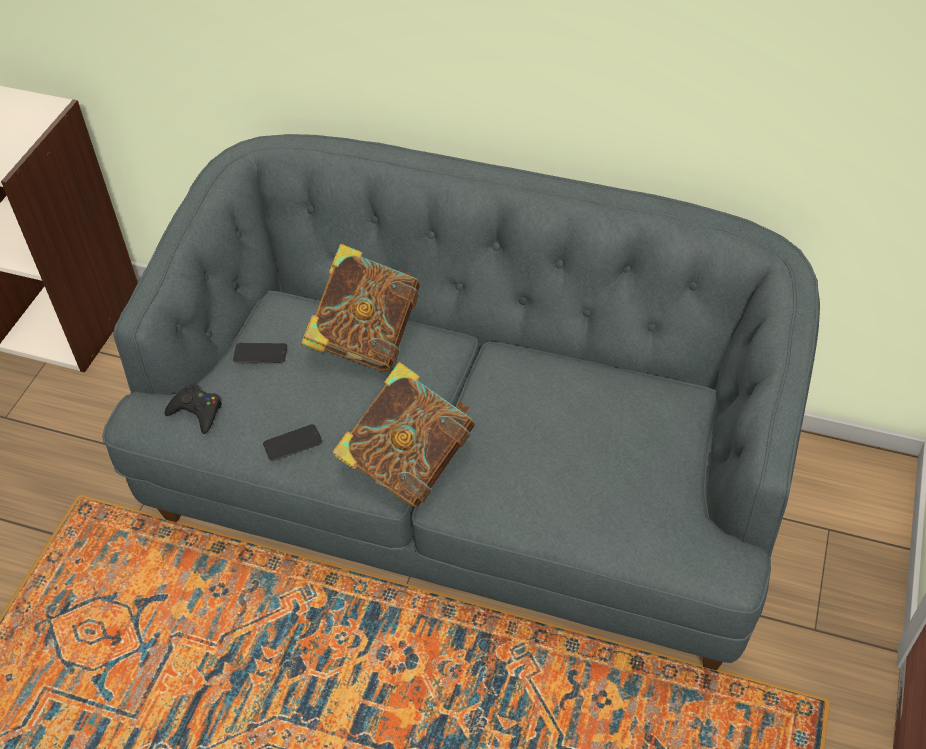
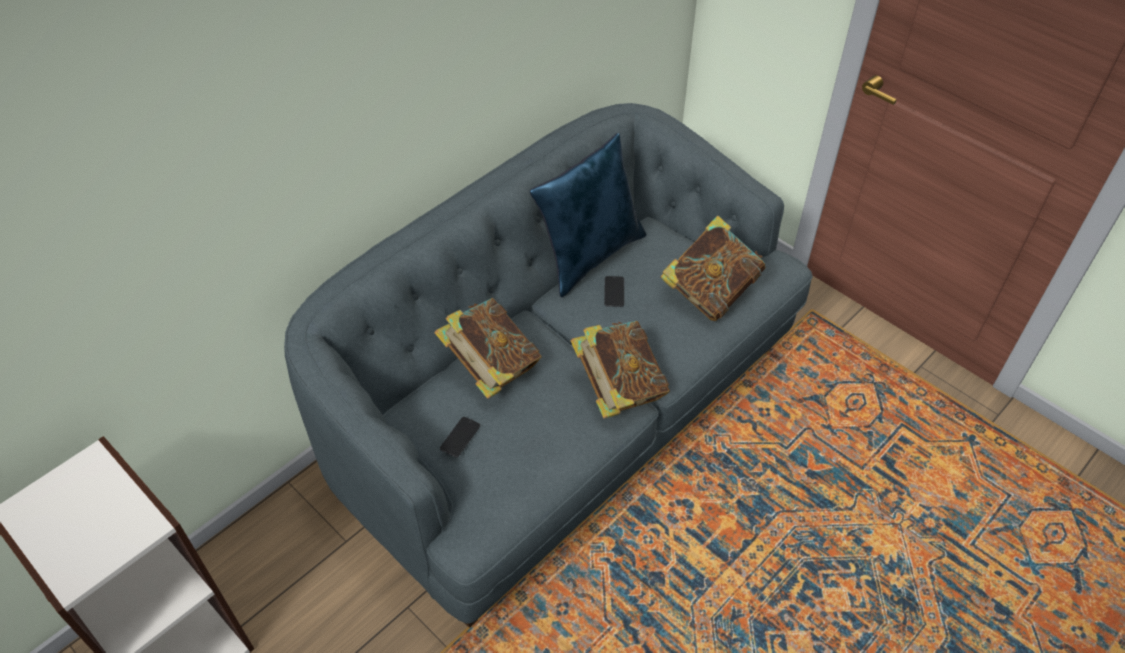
camera: 65 degrees left, 0 degrees up
black game controller [165,384,222,434] -> none
phone [263,424,322,461] -> phone moved to [604,276,624,307]
none -> blue pillow [530,133,647,297]
none -> book [660,216,766,321]

